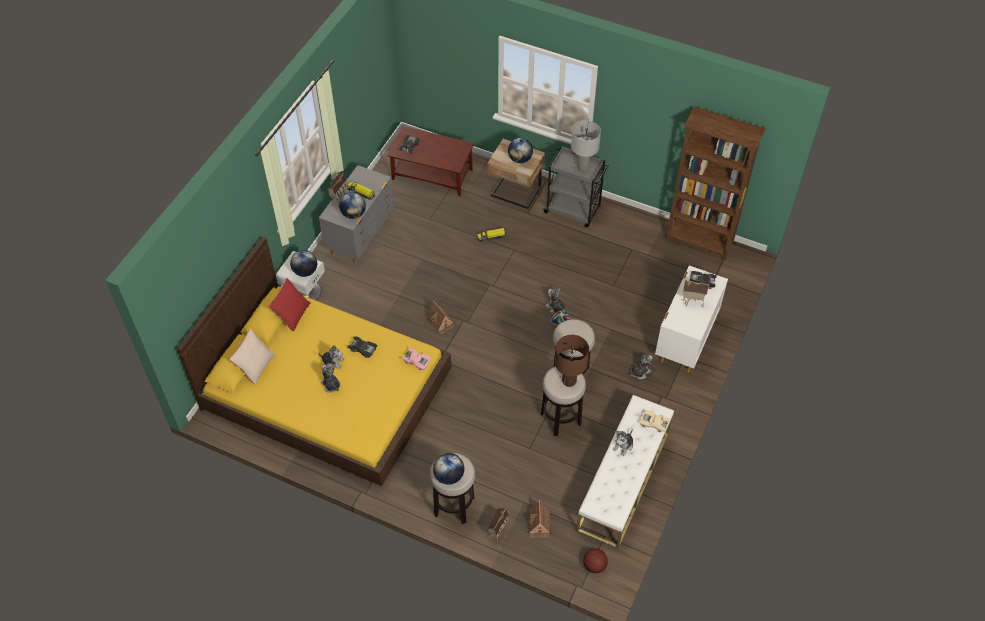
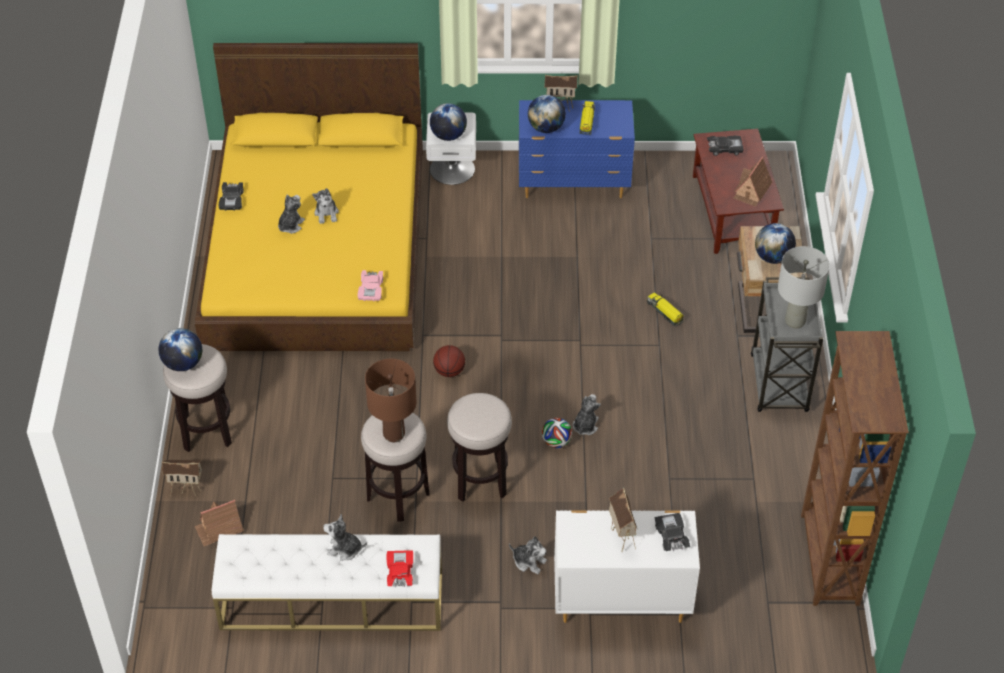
camera: 65 degrees right, 5 degrees down
beige pillow [230,329,275,385] -> none
red pillow [269,278,310,332] -> none
grey dresser [319,165,394,265] -> blue dresser [519,100,635,198]
black toy car [348,336,377,358] -> black toy car moved to [219,182,243,210]
toy house [426,301,455,334] -> toy house moved to [734,156,772,207]
basketball [583,548,608,573] -> basketball moved to [433,345,465,377]
beige toy car [639,410,670,433] -> red toy car [386,550,413,587]

